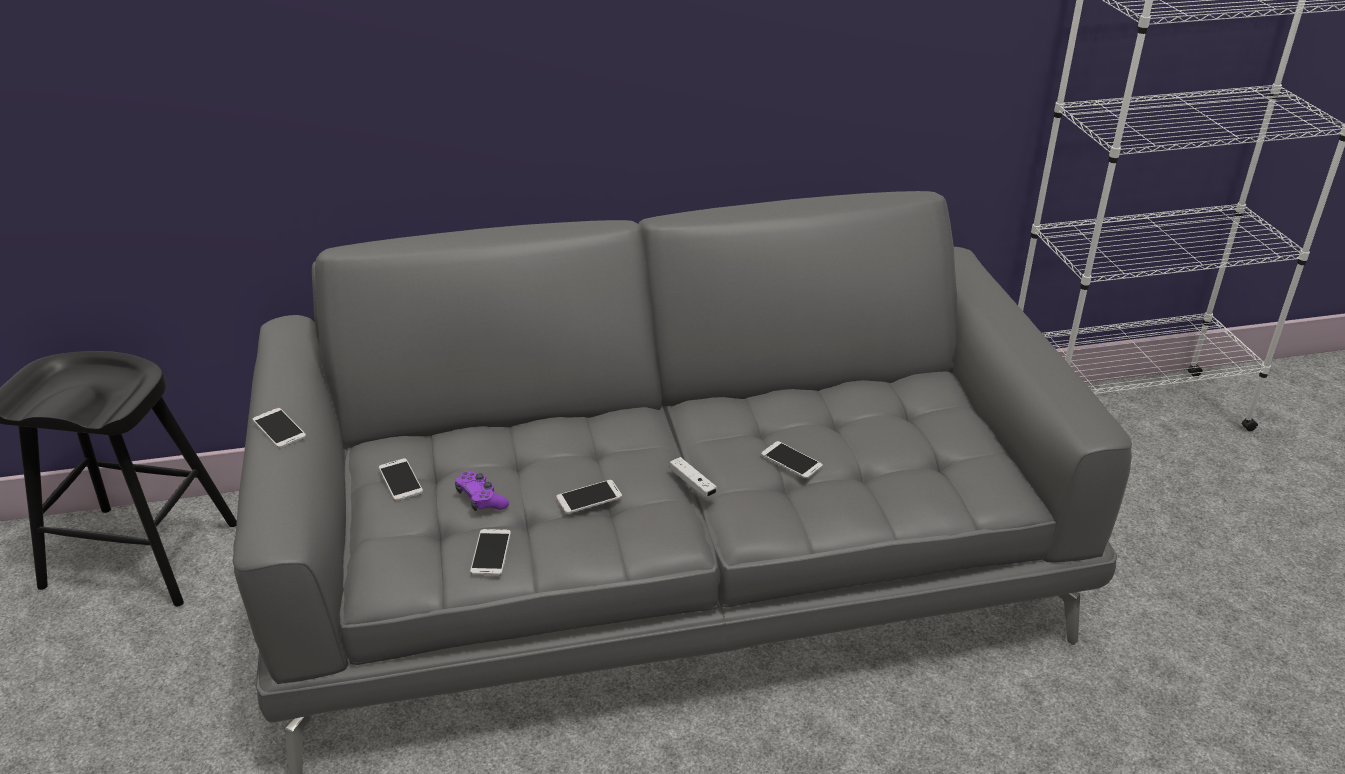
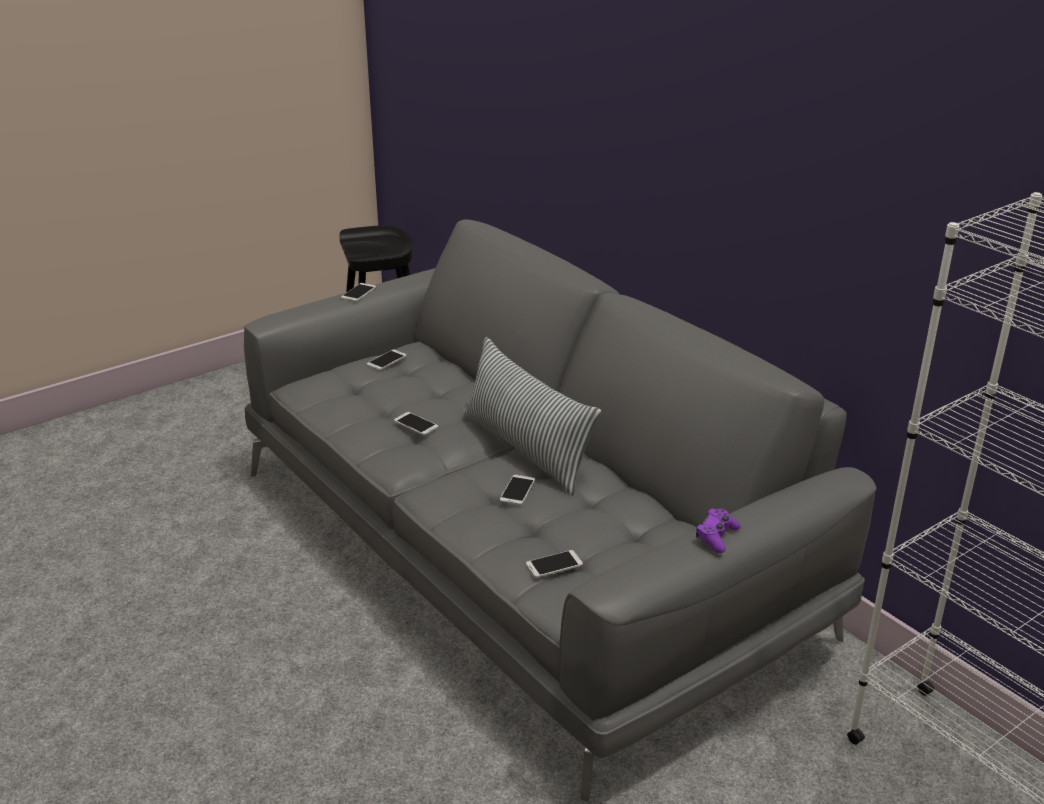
camera: 65 degrees right, 5 degrees down
purple game controller [455,471,509,511] -> purple game controller moved to [696,509,741,553]
phone [470,529,511,575] -> phone moved to [526,550,583,578]
white game controller [670,457,717,497] -> none
none -> pillow [464,337,601,496]

